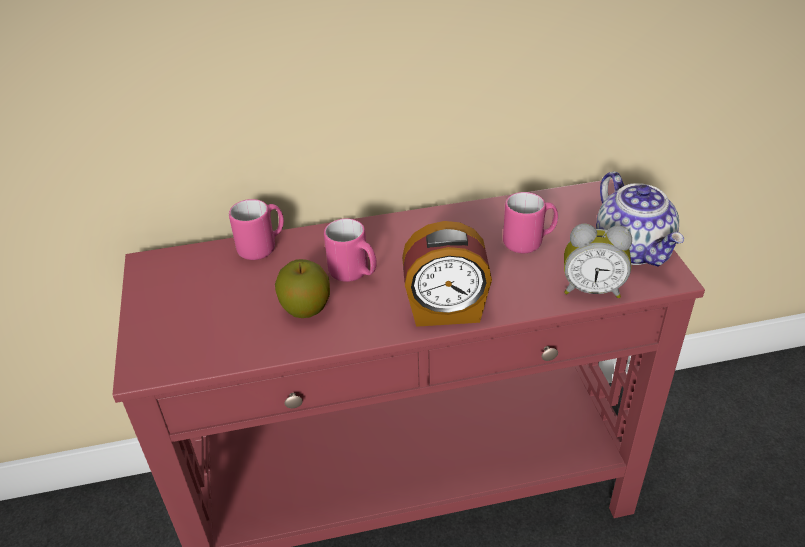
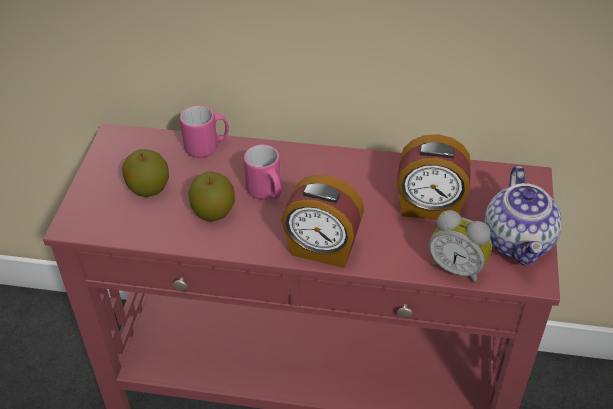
camera: 20 degrees right, 5 degrees up
pink mug [503,192,558,253] -> alarm clock [397,134,471,220]
none -> apple [122,149,169,197]

